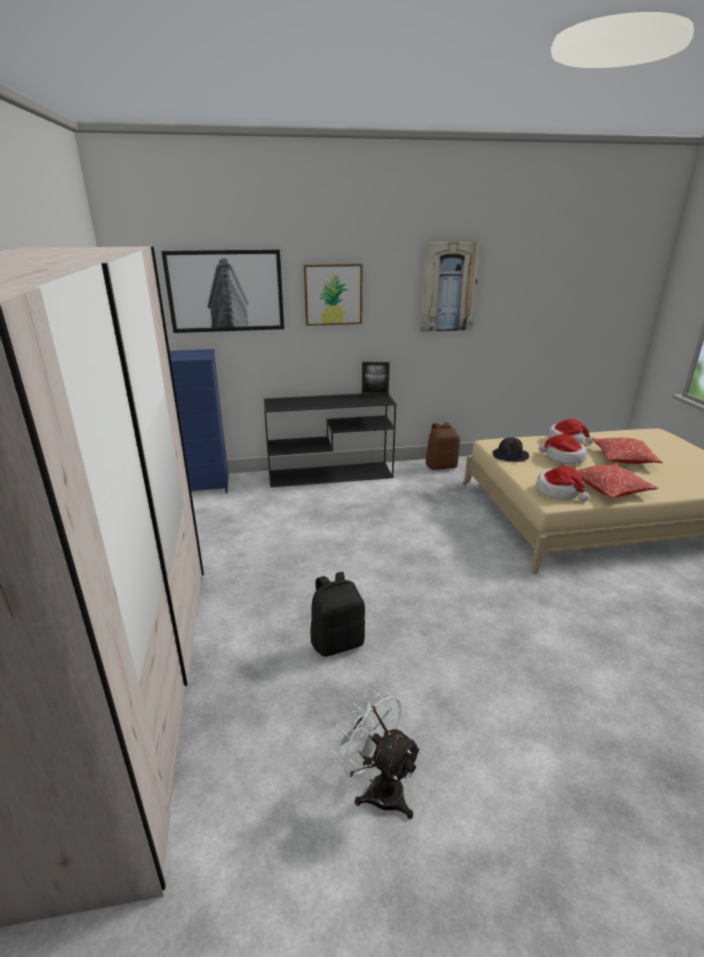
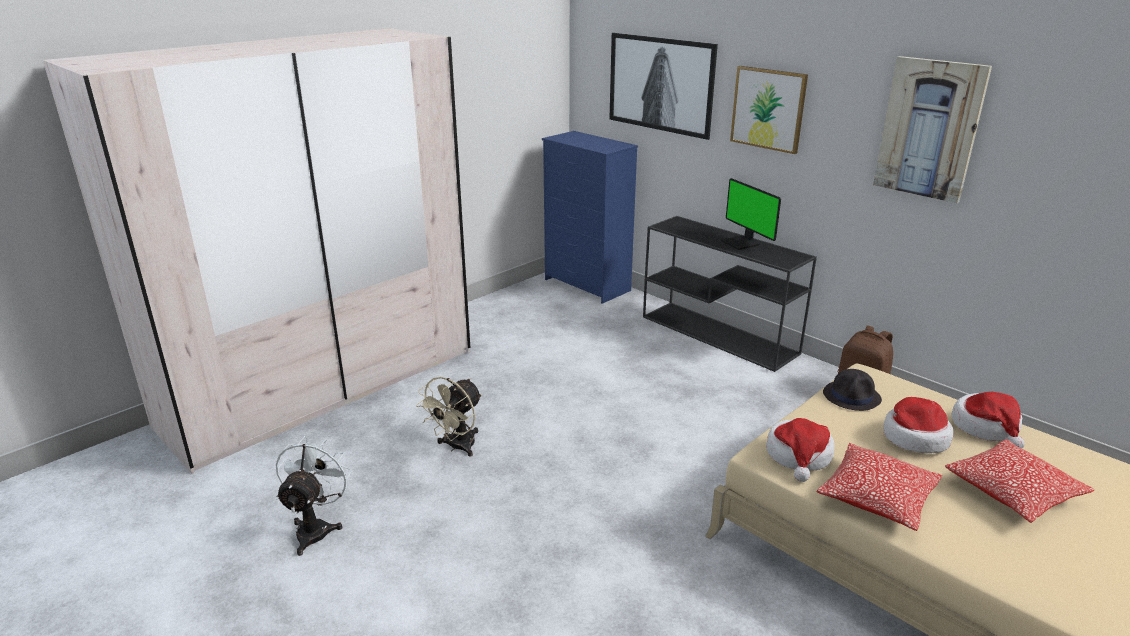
camera: 55 degrees right, 0 degrees up
black backpack [311,572,365,657] -> beige fan [416,377,482,457]
picture frame [362,362,390,396] -> none
none -> monitor [721,178,781,250]

